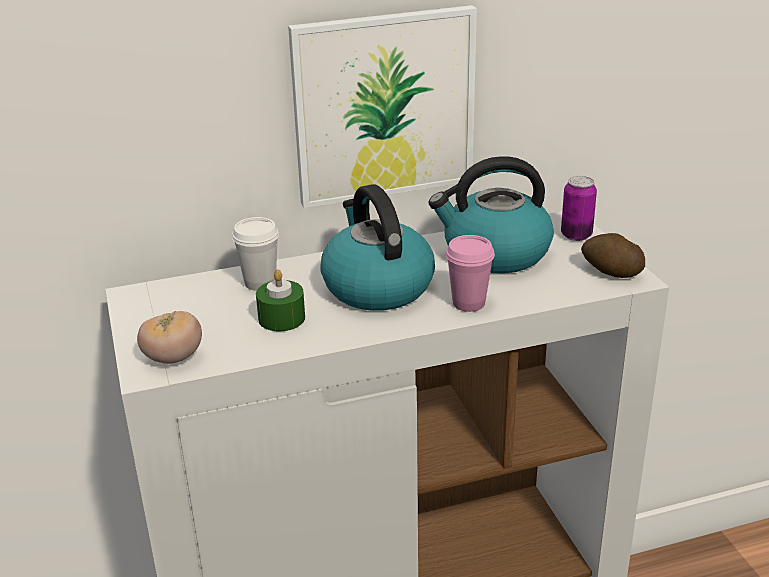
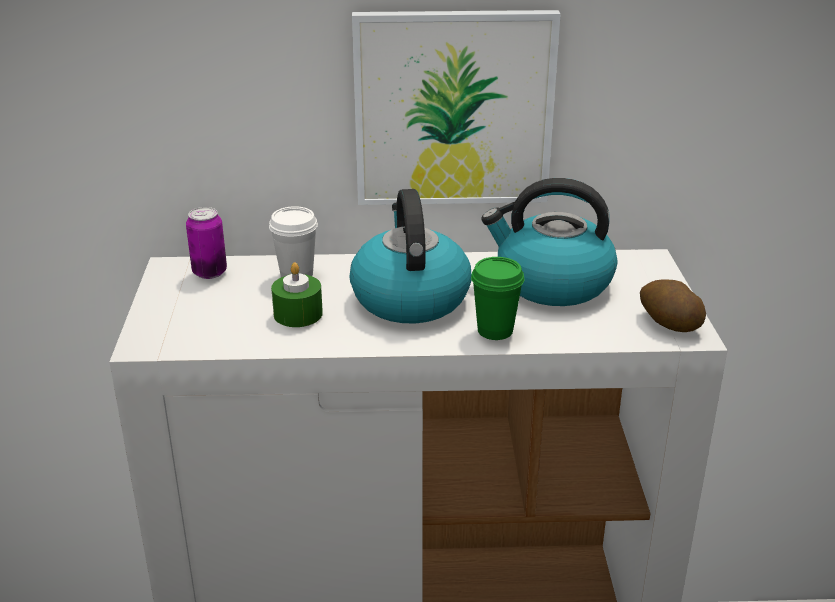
camera: 15 degrees right, 0 degrees up
tomato [137,311,202,364] -> none
pink cup [446,235,495,312] -> green cup [471,257,524,340]
can [561,176,597,241] -> can moved to [186,207,227,279]

